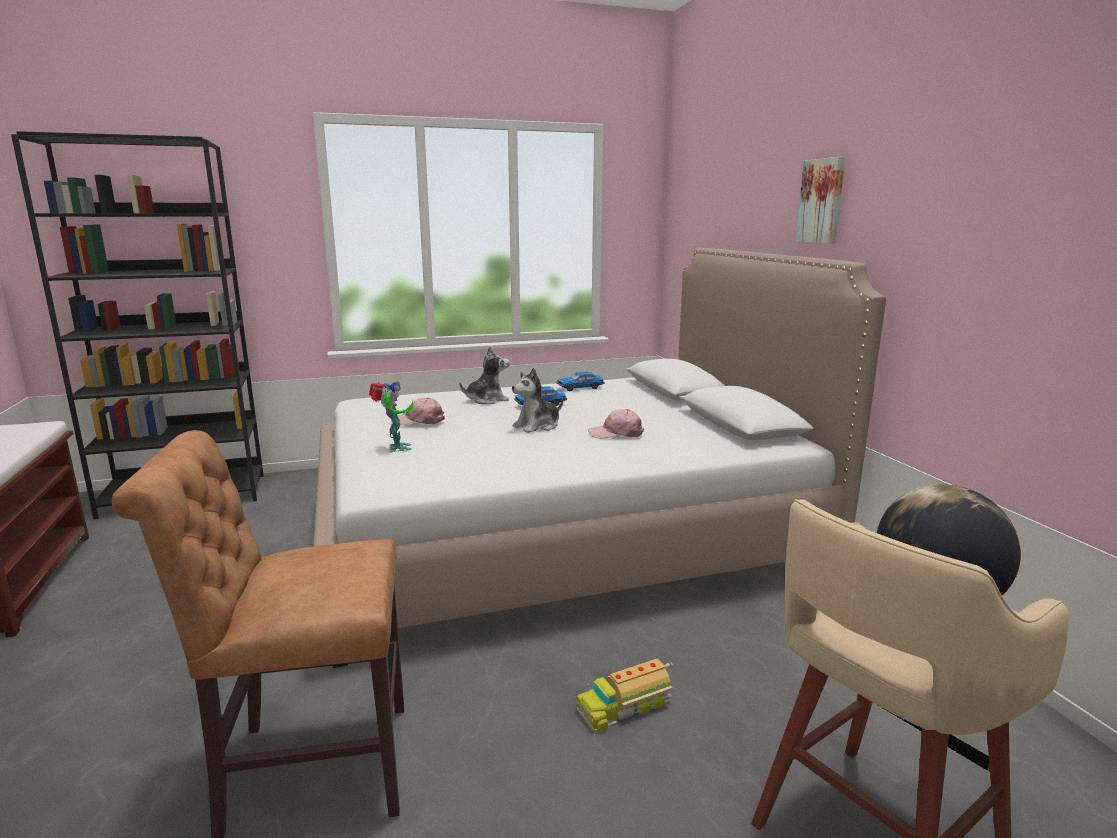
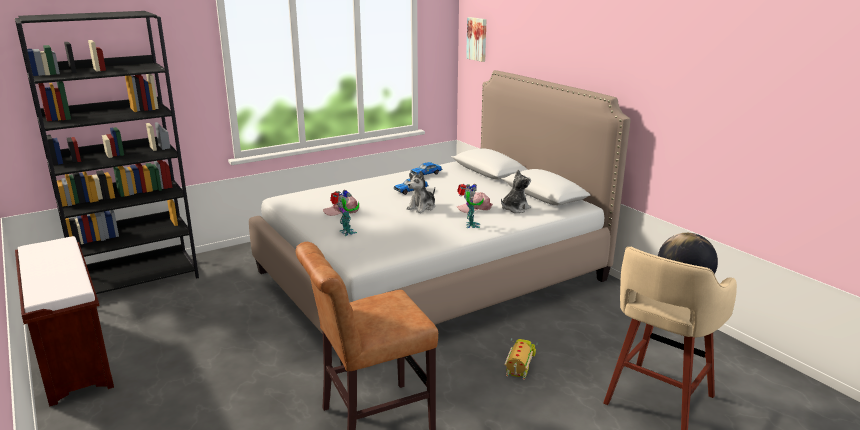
camera: 15 degrees left, 5 degrees up
plush toy [459,346,510,404] -> plush toy moved to [501,170,531,213]
toy truck [577,658,673,733] -> toy truck turned 150 degrees clockwise [504,338,538,380]
picture [796,157,845,244] -> picture moved to [466,17,487,62]
none -> toy robot [457,184,483,228]

